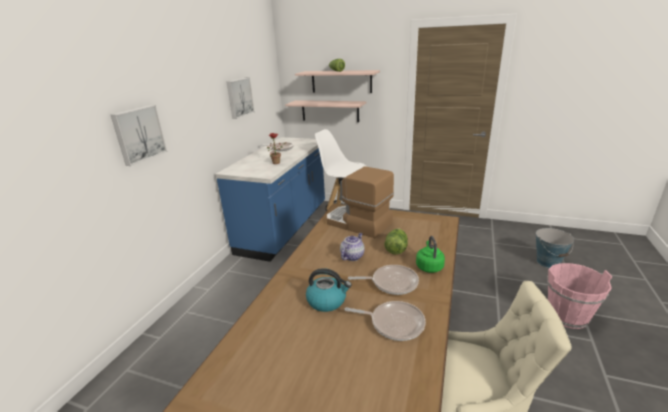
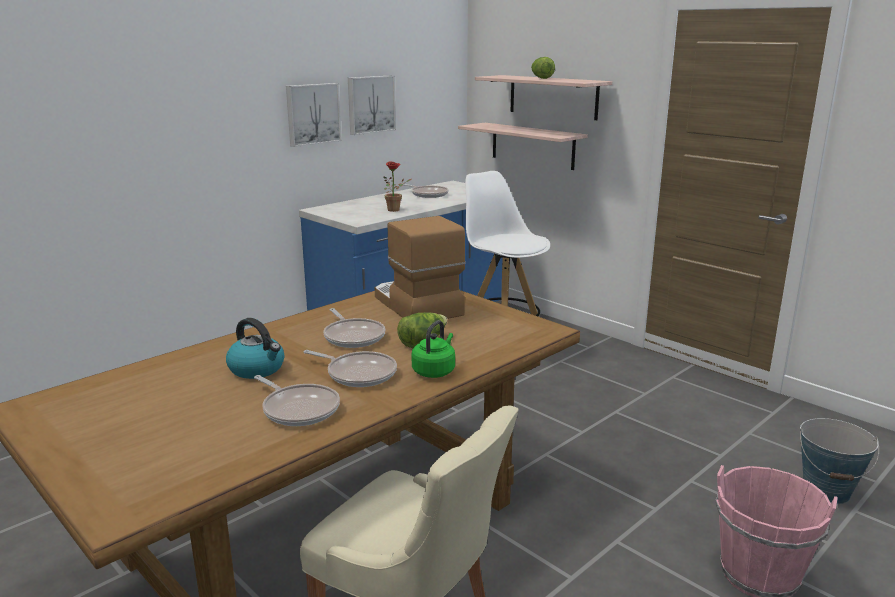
camera: 25 degrees right, 5 degrees down
picture [111,105,167,166] -> picture moved to [286,83,342,147]
teapot [340,233,365,261] -> frying pan [324,308,386,348]

